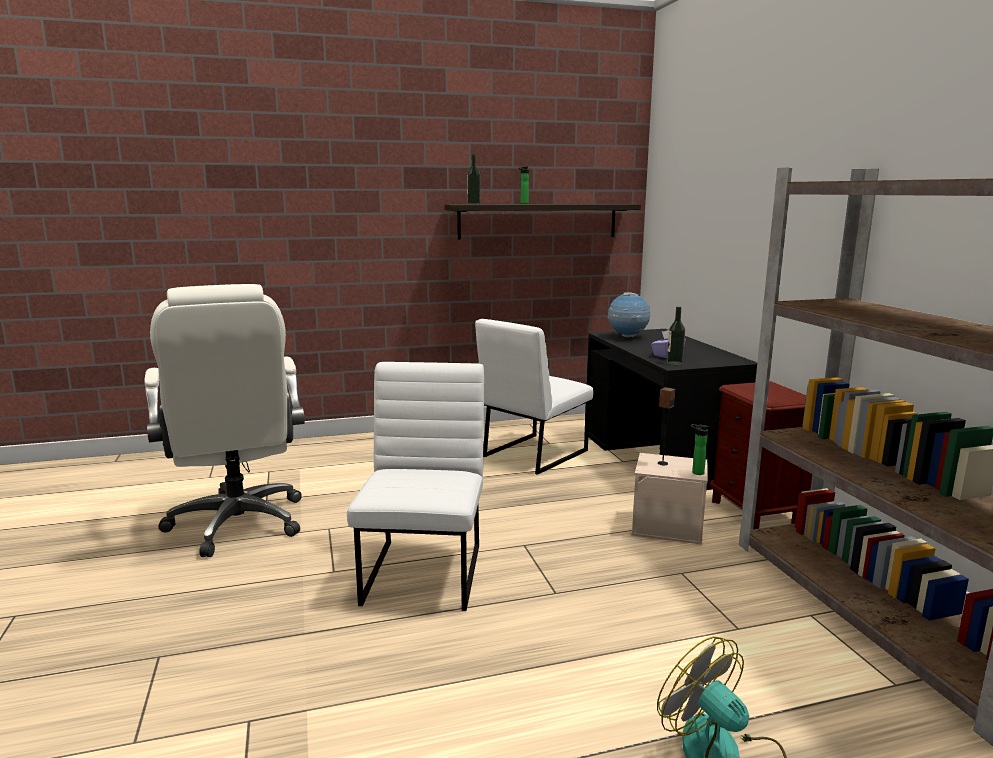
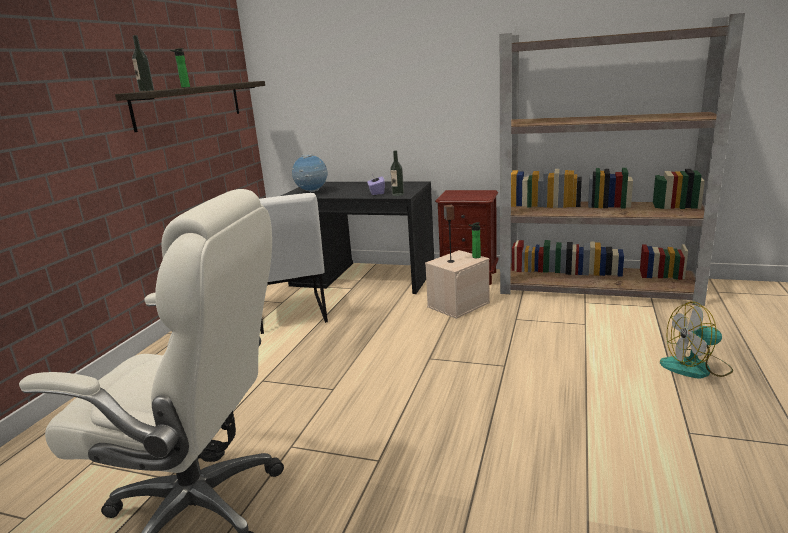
camera: 55 degrees left, 5 degrees up
white chair [347,362,484,611] -> none

